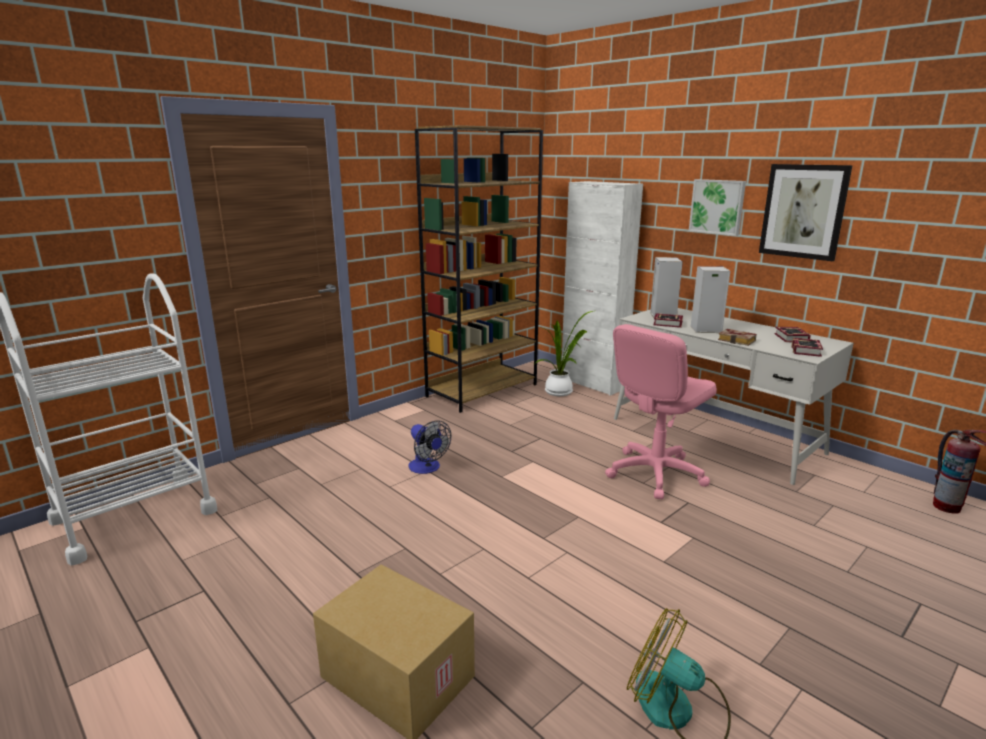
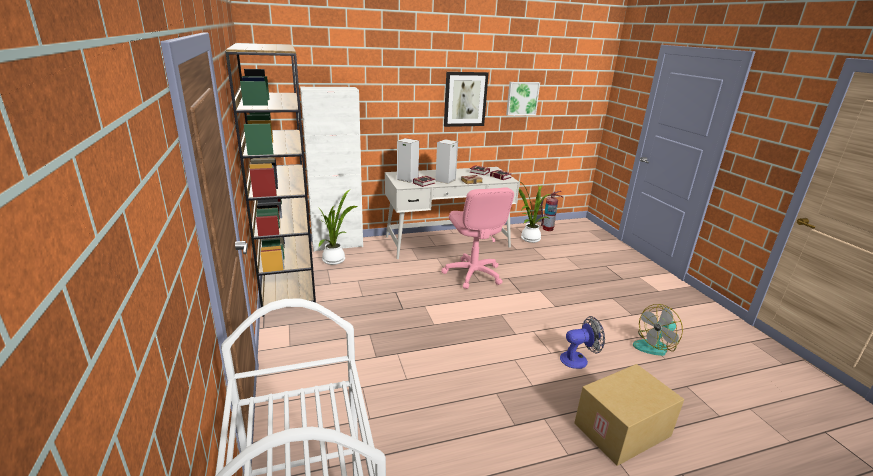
camera: 65 degrees left, 5 degrees up
fan [408,420,451,474] -> fan moved to [560,316,605,369]
picture [689,179,746,236] -> picture moved to [506,82,540,116]
none -> potted plant [519,182,550,243]

